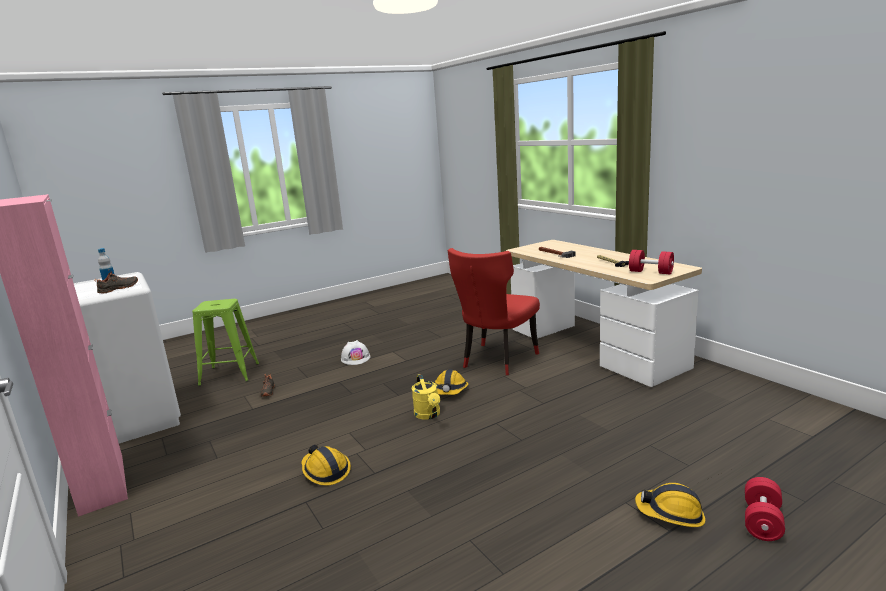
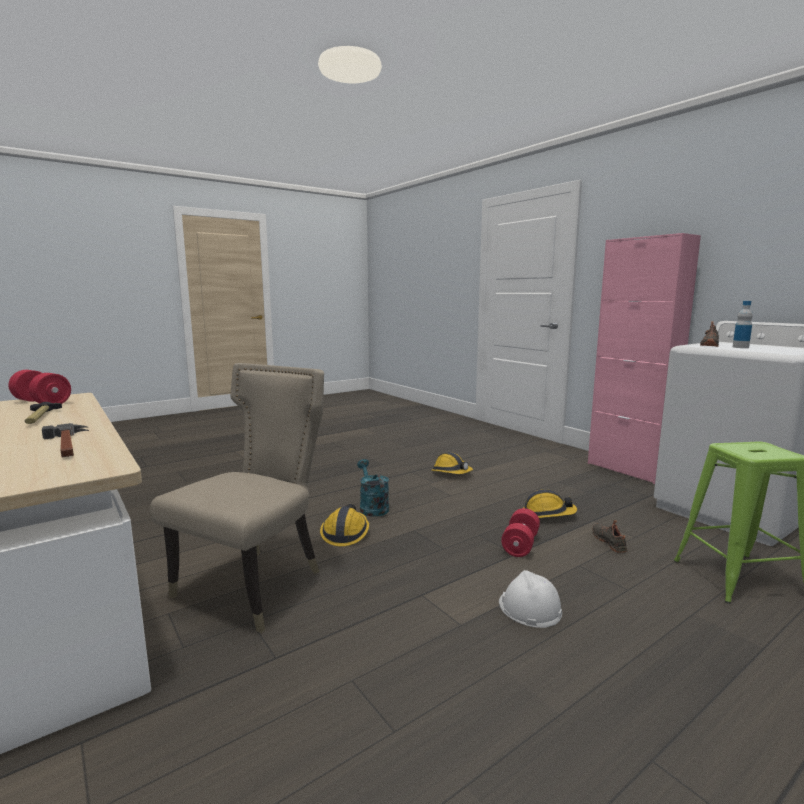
camera: 175 degrees right, 5 degrees down
yellow watering can [412,374,440,420] -> turquoise watering can [357,459,389,517]
red chair [448,248,540,375] -> beige chair [150,363,324,633]
hard hat [635,483,705,527] -> hard hat moved to [523,489,577,518]
red dumbbell [745,477,785,541] -> red dumbbell moved to [501,508,540,557]

